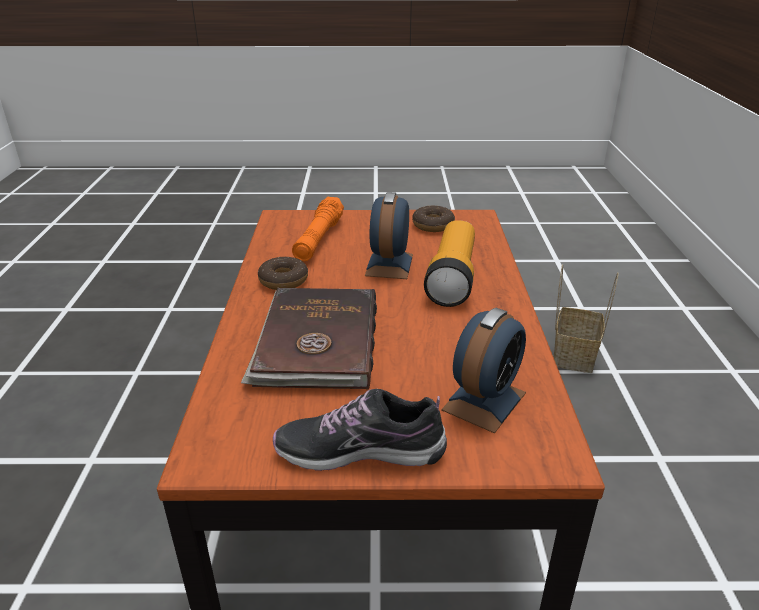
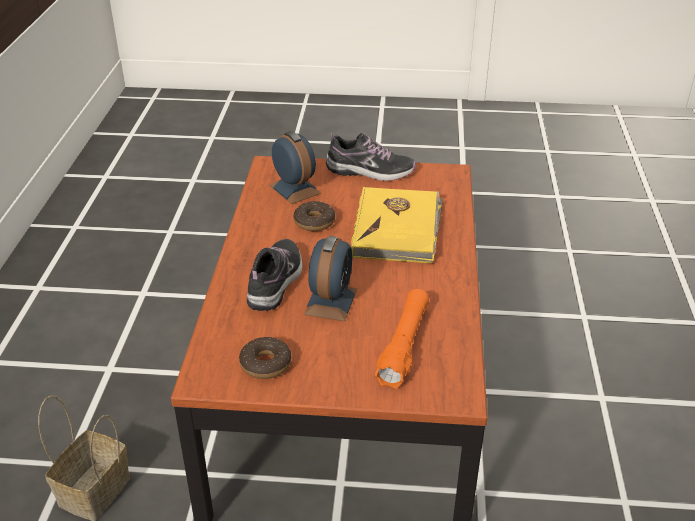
camera: 175 degrees left, 5 degrees up
brown book [241,288,377,390] -> yellow book [351,187,443,263]
donut [258,256,308,290] -> donut moved to [293,201,335,231]
flashlight [424,220,475,307] -> shoe [247,239,302,311]
alarm clock [441,308,526,434] -> alarm clock turned 105 degrees clockwise [269,131,321,204]

